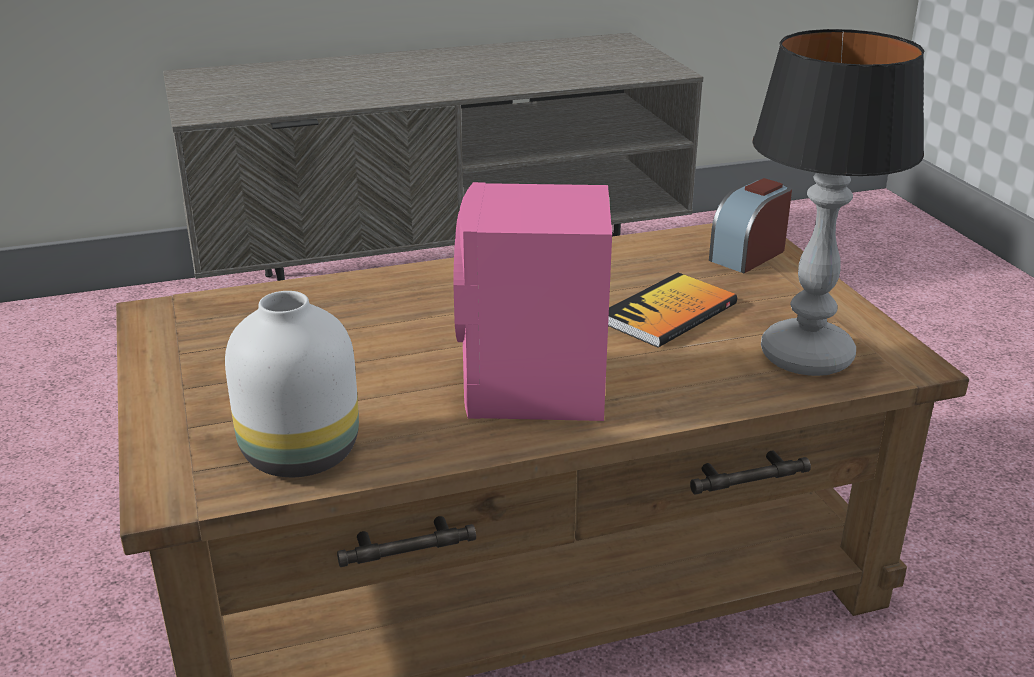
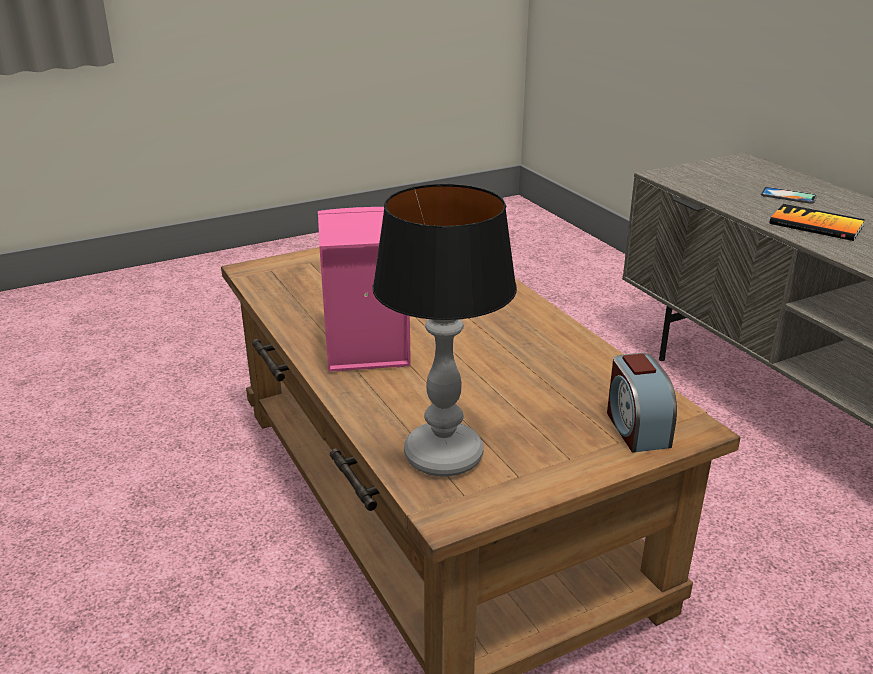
camera: 80 degrees right, 0 degrees up
white vase [225,291,359,477] -> none
book [608,272,737,348] -> book moved to [769,204,865,241]
alarm clock [709,178,792,273] -> alarm clock turned 135 degrees counterclockwise [607,353,677,453]
none -> phone [761,187,817,204]

